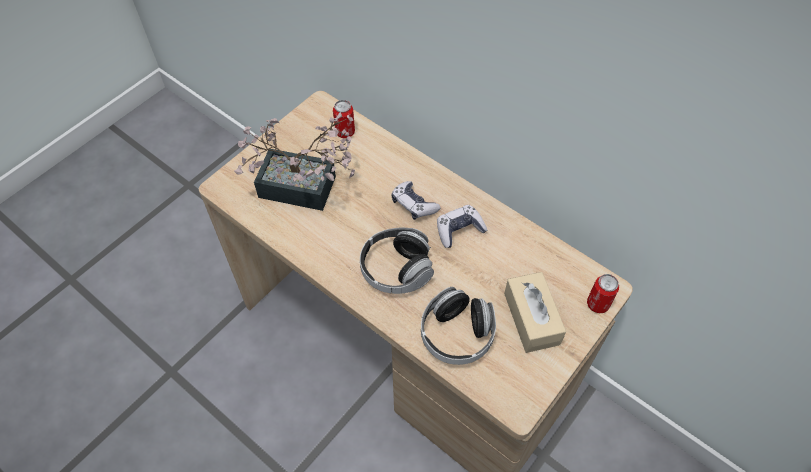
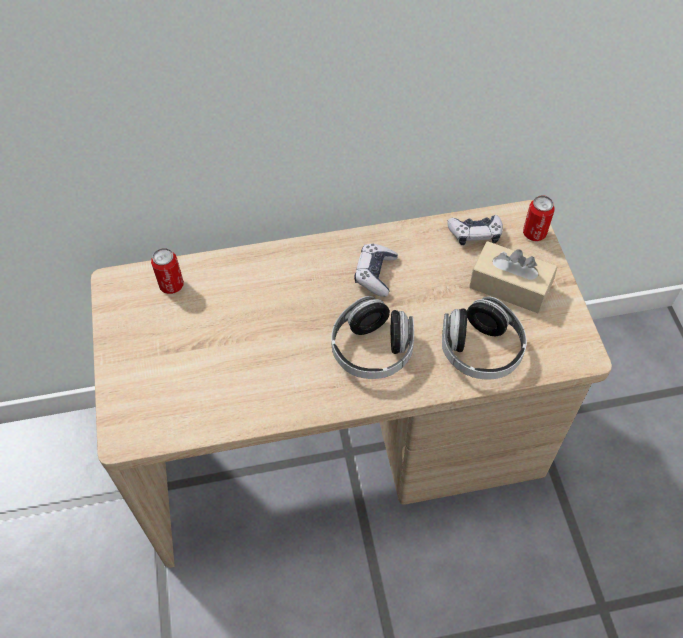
camera: 50 degrees left, 0 degrees up
potted plant [234,112,355,211] -> none
game controller [391,181,441,220] -> game controller moved to [447,215,503,245]

